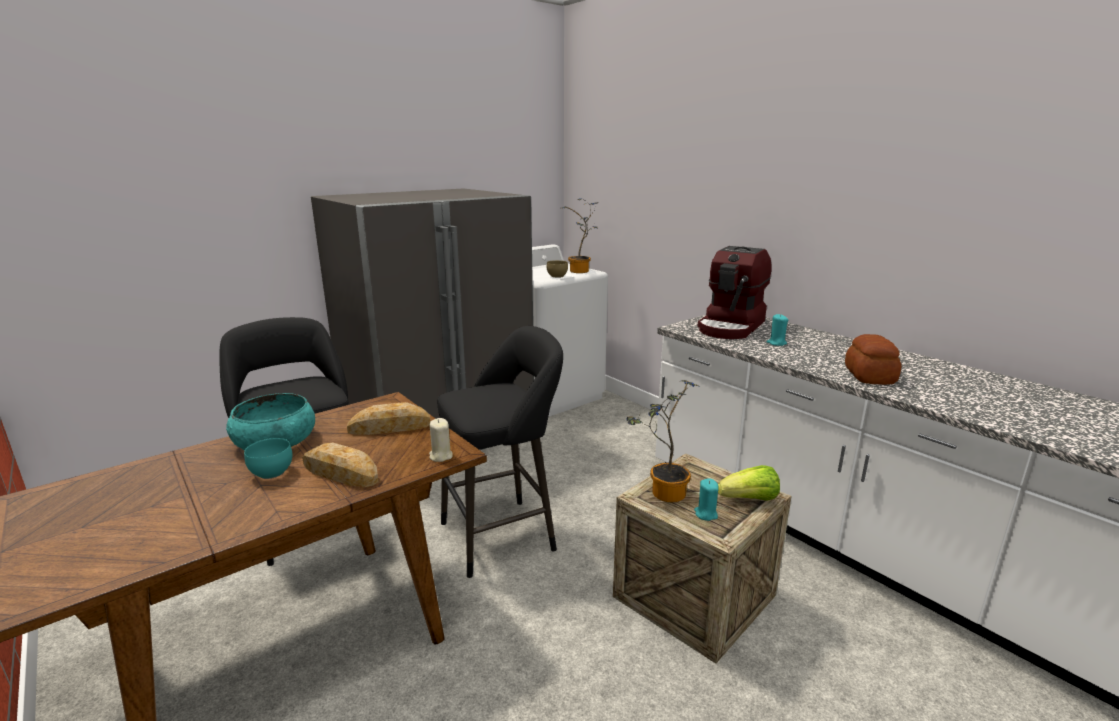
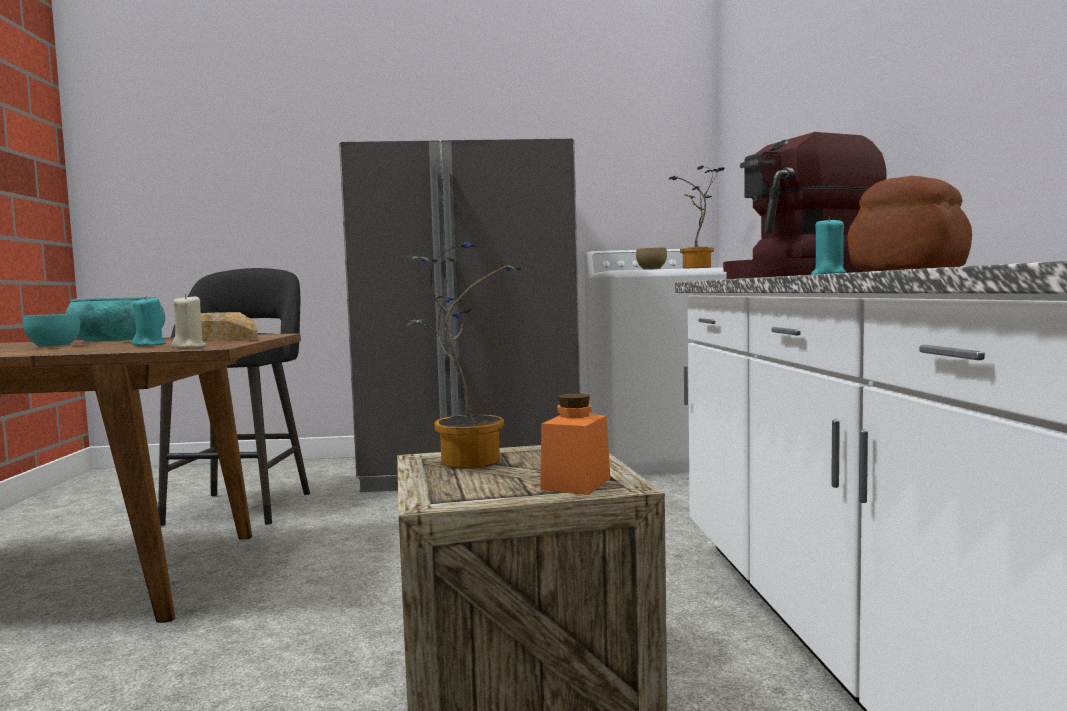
camera: 35 degrees right, 15 degrees down
bread [302,443,378,487] -> none
black stool [438,326,563,578] -> none
turquoise candle [694,478,719,521] -> turquoise candle moved to [132,296,166,346]
lettuce [718,465,780,501] -> orange jar [540,394,610,495]

